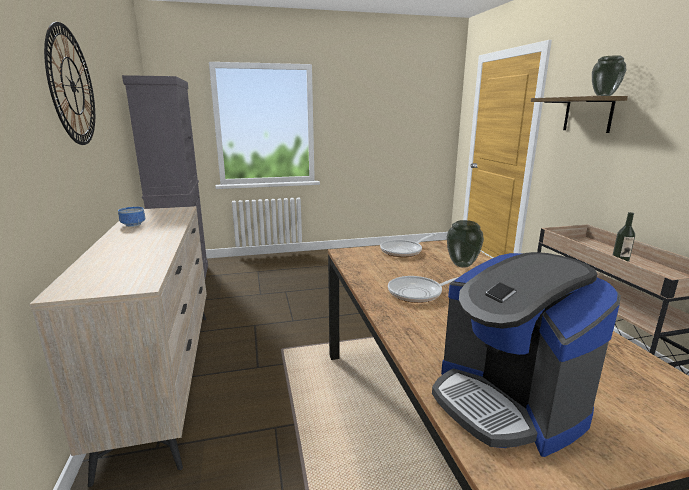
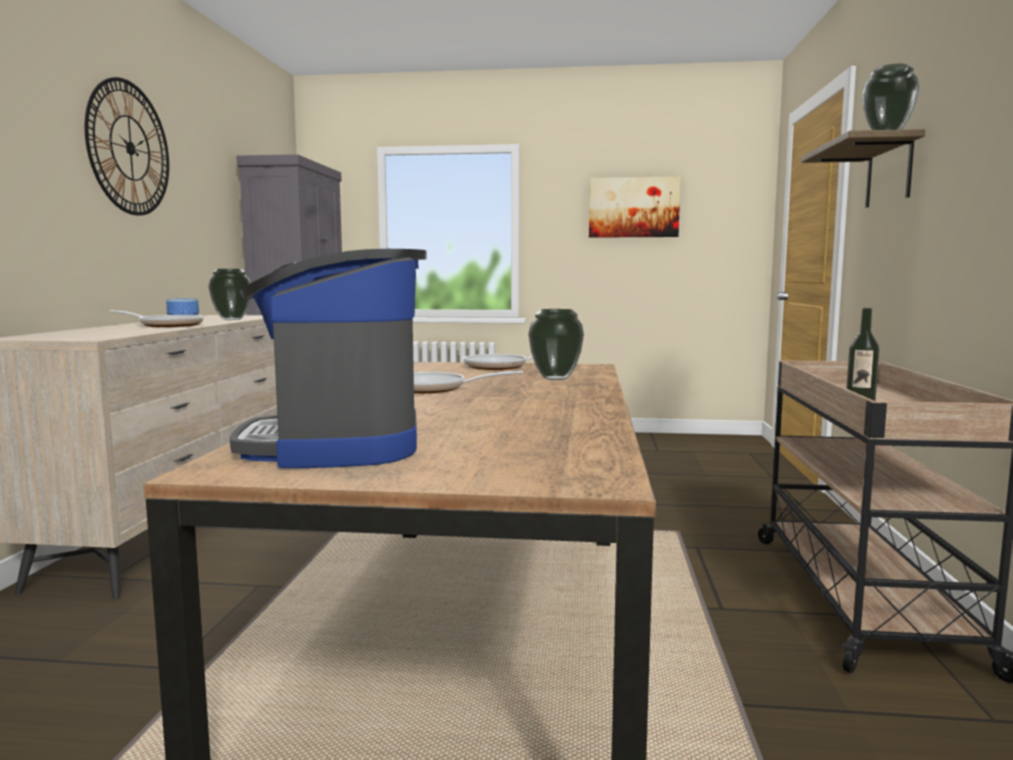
camera: 20 degrees right, 10 degrees down
none -> frying pan [109,310,204,327]
none -> vase [208,269,251,320]
none -> picture [589,177,681,238]

